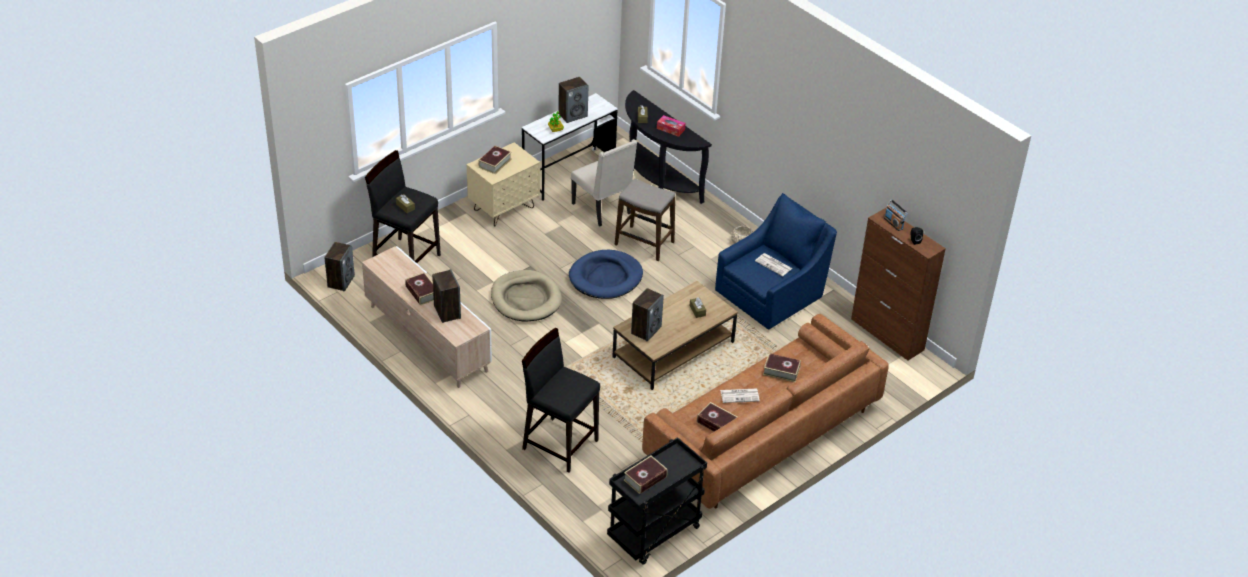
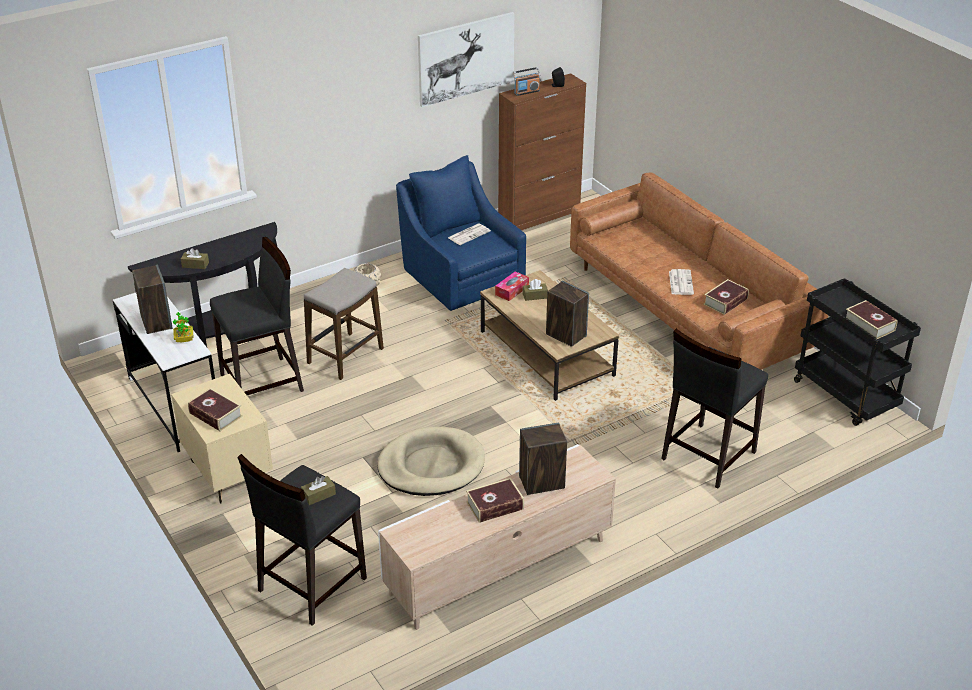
camera: 80 degrees left, 5 degrees down
speaker [324,242,355,292] -> none
blue dog bed [569,250,643,299] -> none
beige chair [571,139,637,227] -> black stool [210,237,304,395]
tissue box [657,115,686,137] -> tissue box moved to [495,271,529,301]
book [763,353,801,382] -> none
none -> picture [418,12,514,107]

